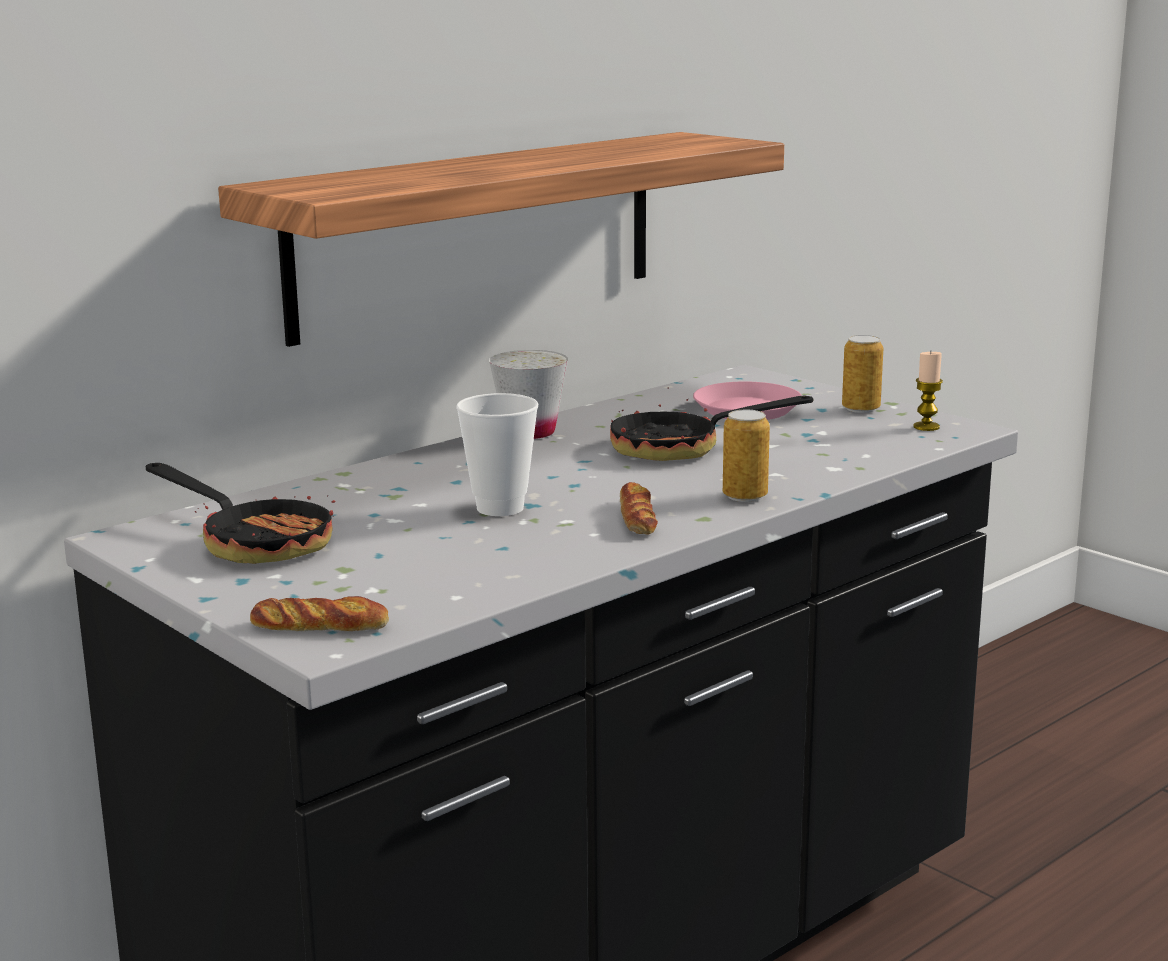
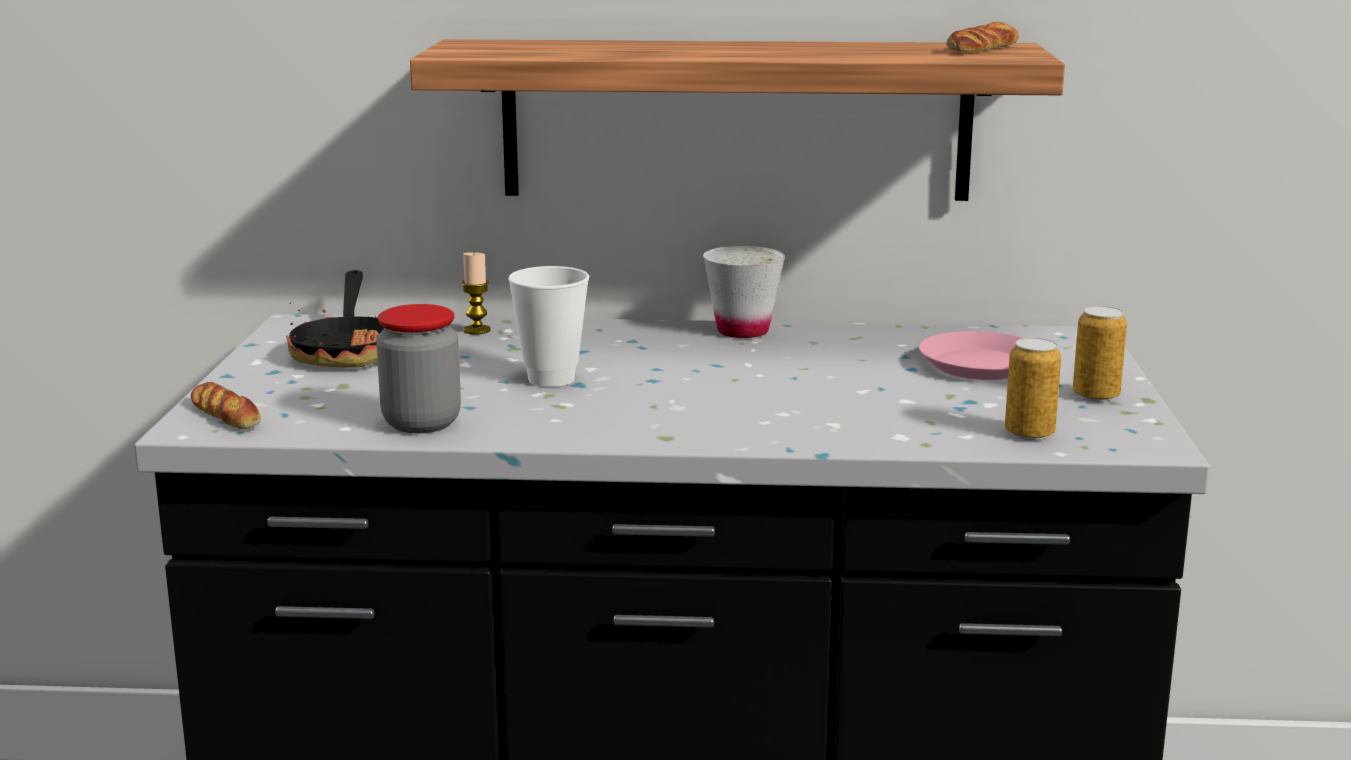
camera: 45 degrees right, 0 degrees up
frying pan [610,388,813,461] -> none
bread [620,482,658,535] -> bread moved to [947,22,1019,52]
can [723,410,770,502] -> can moved to [1005,338,1061,440]
candle [913,352,943,431] -> candle moved to [461,252,491,335]
none -> jar [376,304,461,433]

